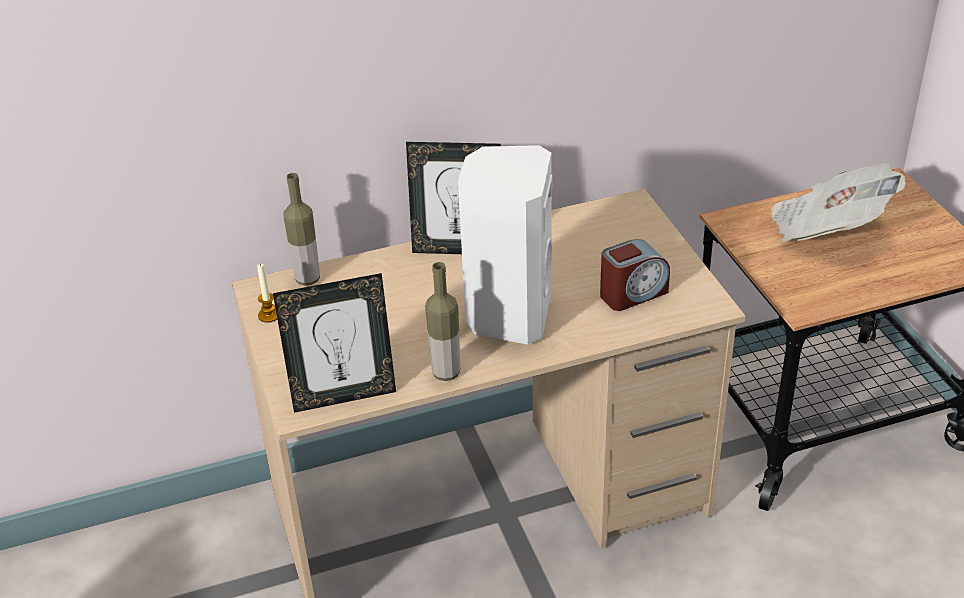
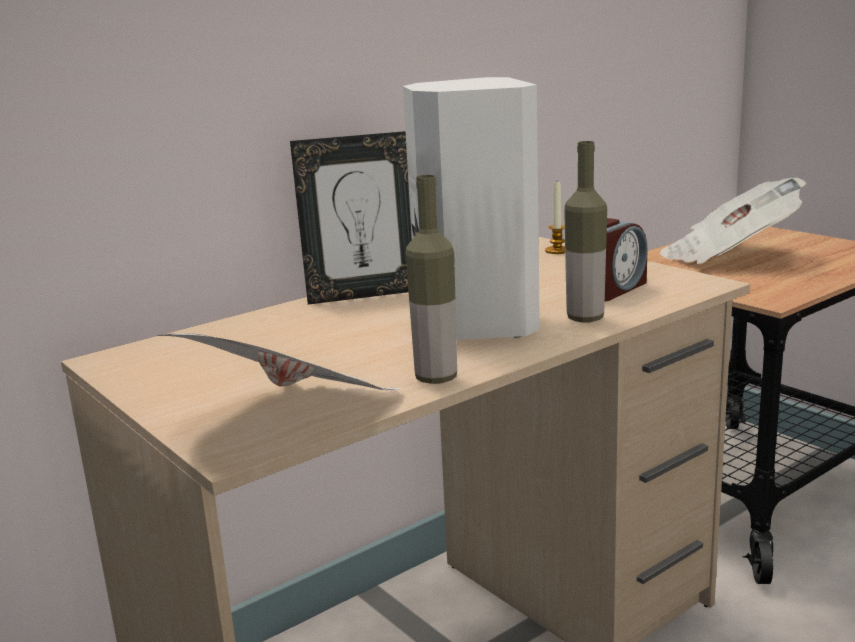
camera: 20 degrees left, 20 degrees down
candle [257,264,277,323] -> candle moved to [545,183,565,254]
picture frame [273,273,396,413] -> newspaper [158,333,403,392]
bottle [283,173,320,286] -> bottle moved to [564,141,607,323]

